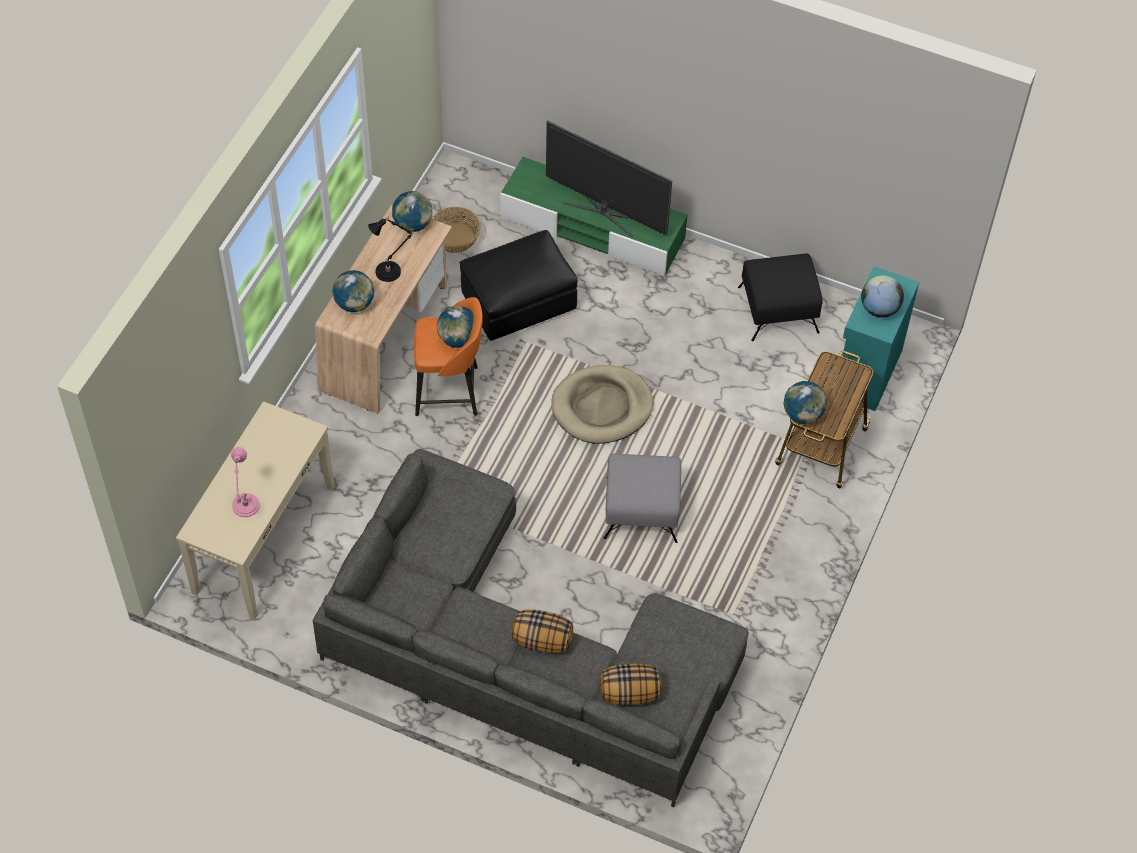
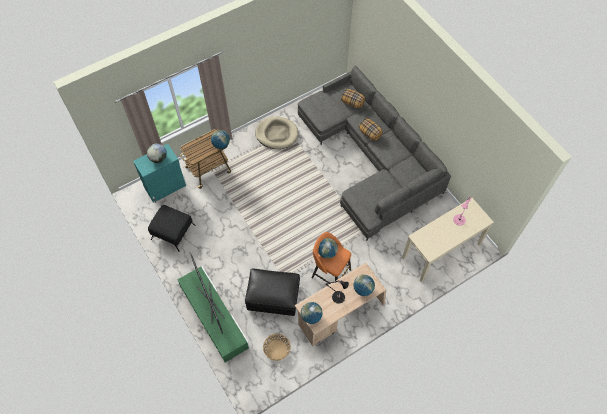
camera: 145 degrees left, 5 degrees up
beige dog bed [551,365,653,444] -> beige dog bed moved to [255,117,298,149]
grey ottoman [604,454,681,543] -> none

